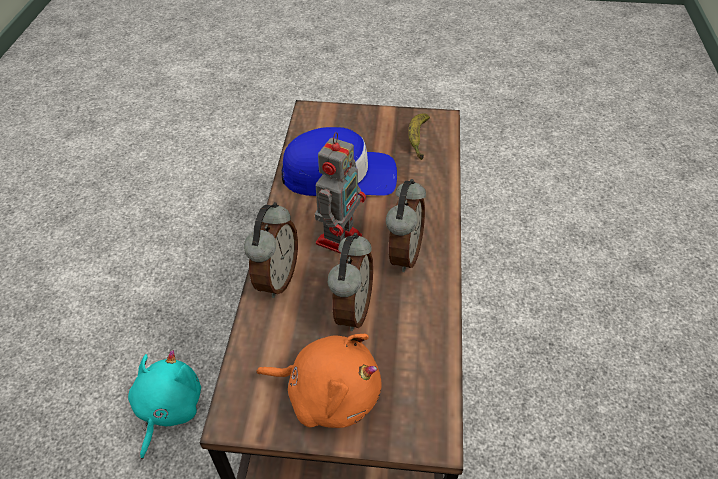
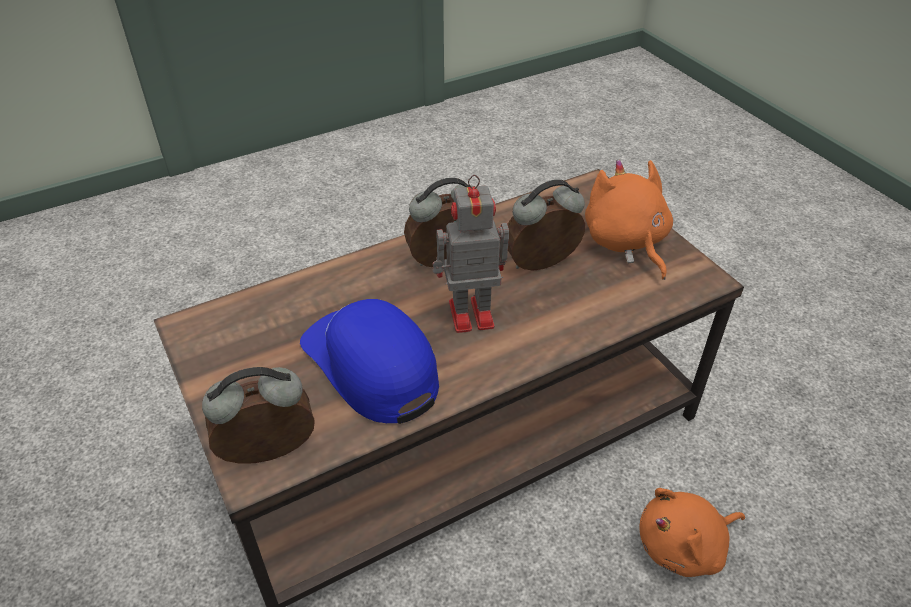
camera: 125 degrees left, 5 degrees down
turquoise plush toy [128,350,201,459] -> orange plush toy [640,488,745,577]
alarm clock [244,202,298,298] -> alarm clock moved to [202,367,315,464]
banana [408,113,430,160] -> none

